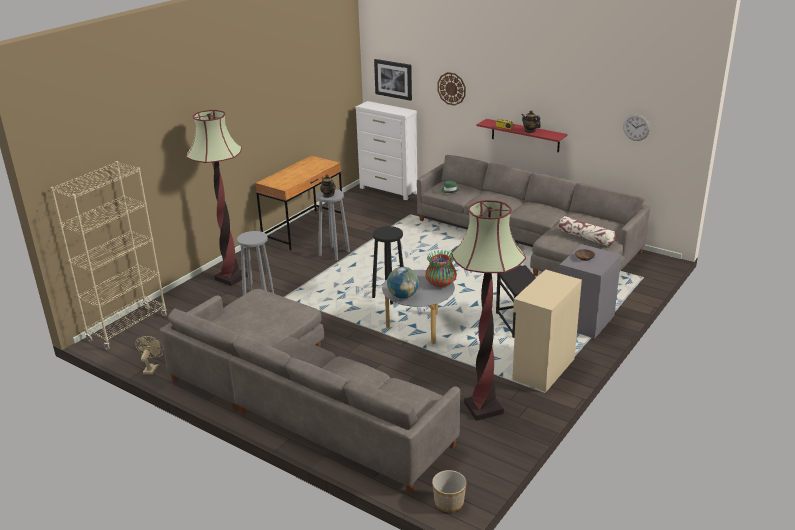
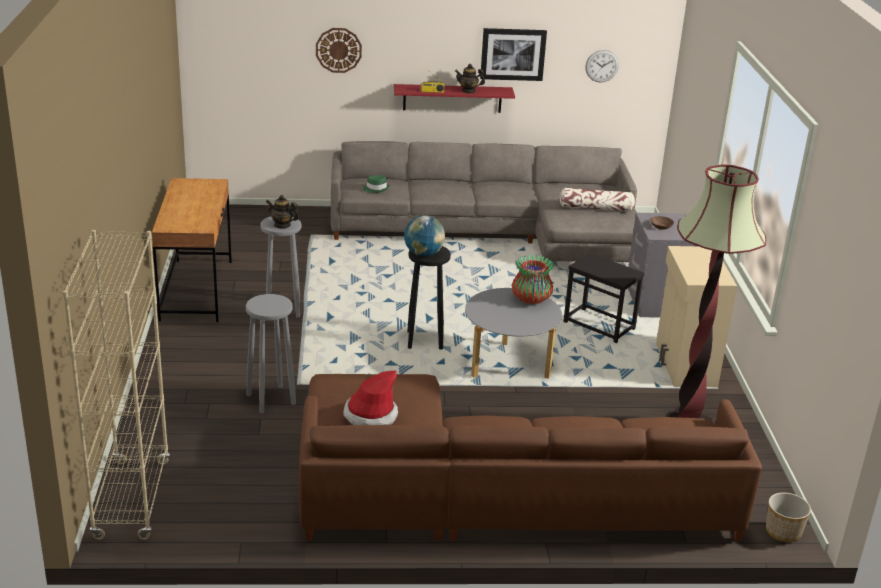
camera: 40 degrees left, 0 degrees up
beige fan [135,336,164,375] -> none
grey sofa [160,289,460,494] -> brown sofa [299,374,762,541]
floor lamp [186,110,248,286] -> none
white dresser [355,101,417,200] -> none
picture [374,59,412,101] -> picture moved to [480,28,547,81]
globe [387,267,419,299] -> globe moved to [404,215,445,256]
none -> hat [343,370,398,425]

